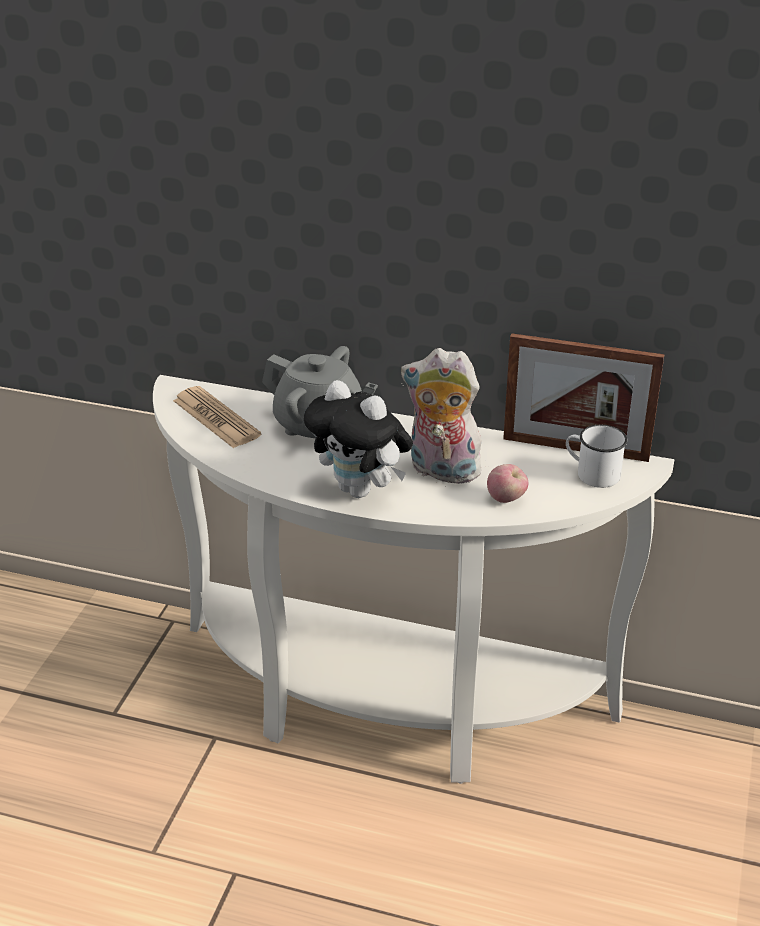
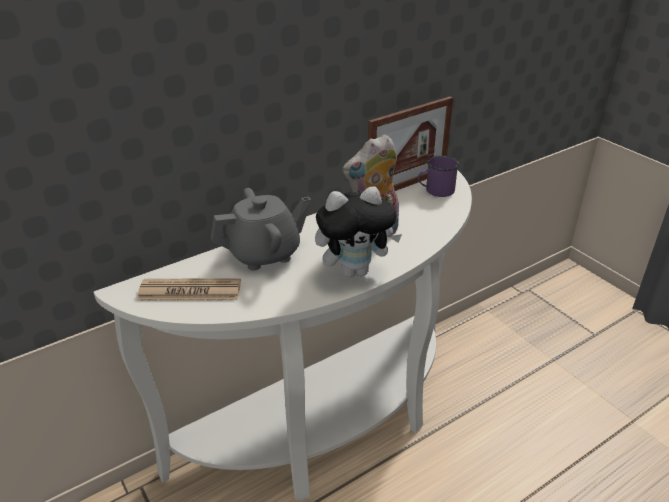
camera: 50 degrees left, 0 degrees up
apple [487,464,528,503] -> none
white mug [566,425,627,488] -> purple mug [418,155,459,197]

